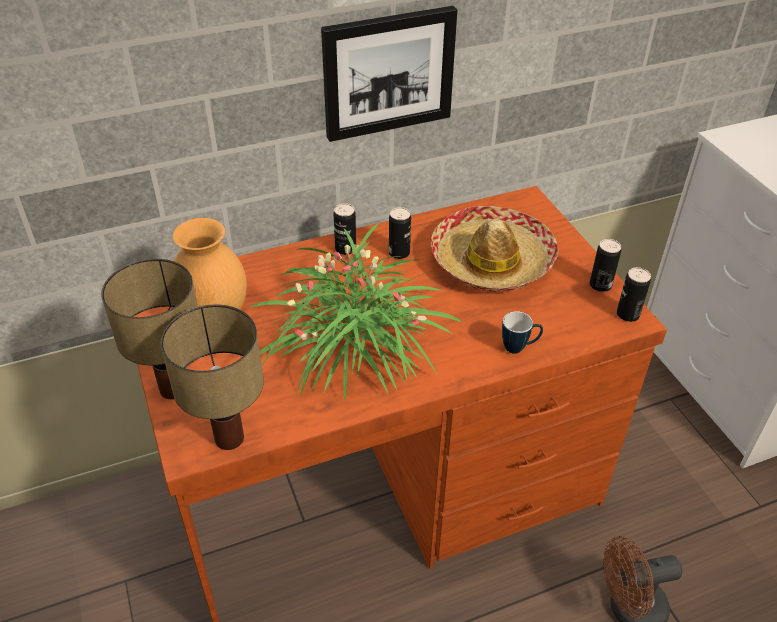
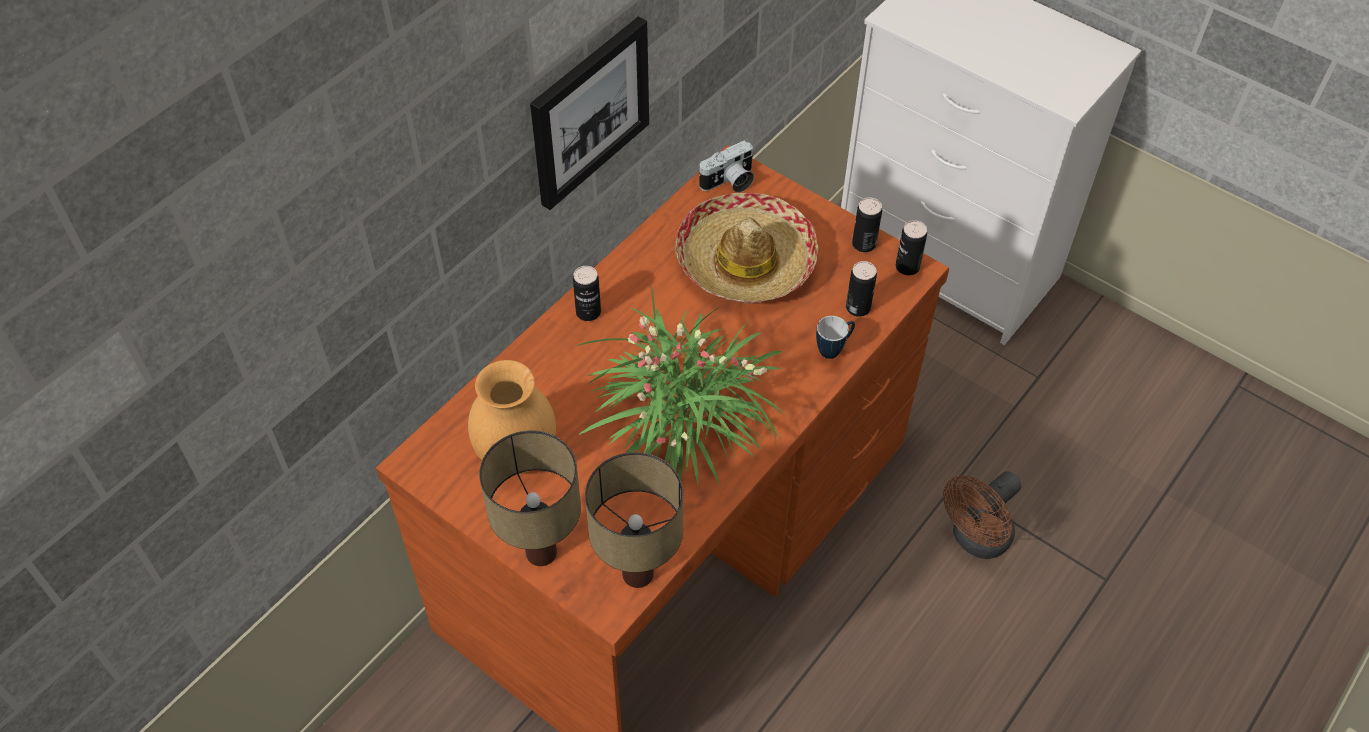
camera: 30 degrees left, 10 degrees up
can [389,207,411,259] -> can moved to [846,261,877,317]
none -> camera [698,140,754,193]

